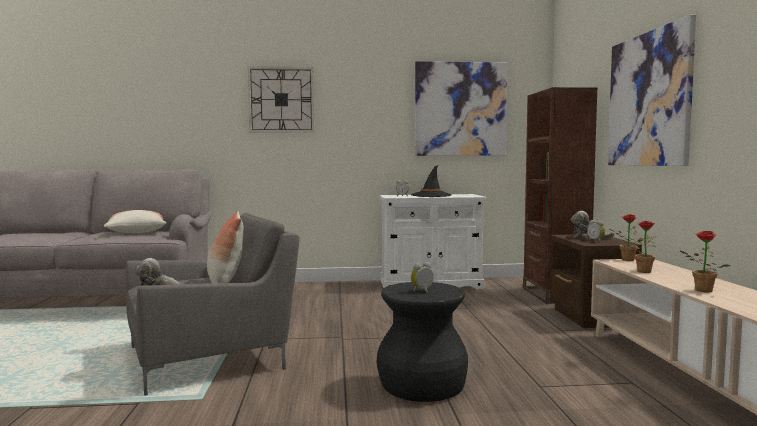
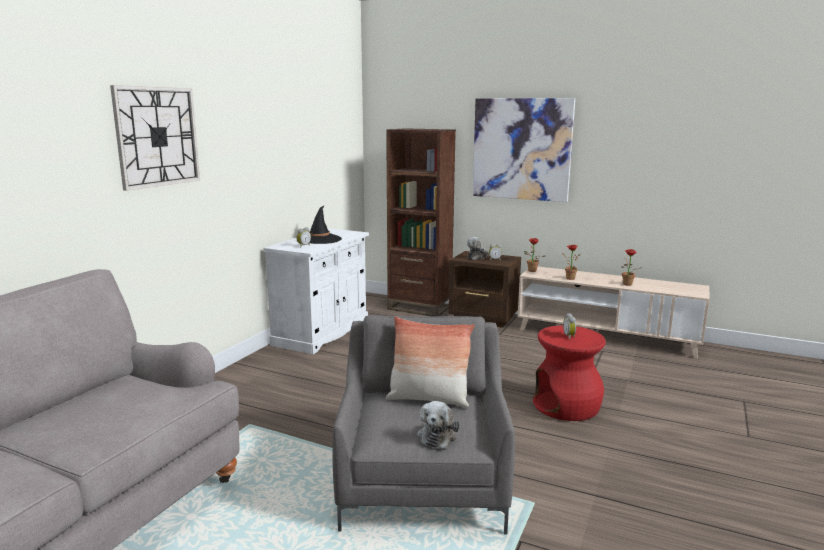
camera: 60 degrees left, 10 degrees up
pillow [104,210,166,233] -> none
black stool [377,282,468,402] -> red stool [533,325,606,421]
picture [415,61,507,156] -> none

